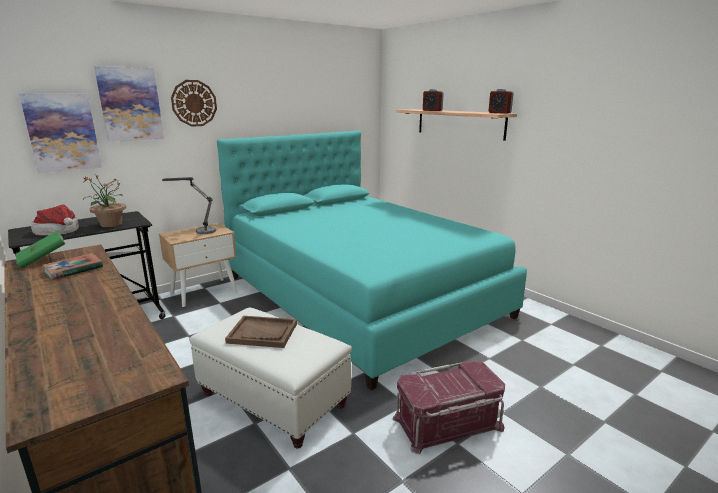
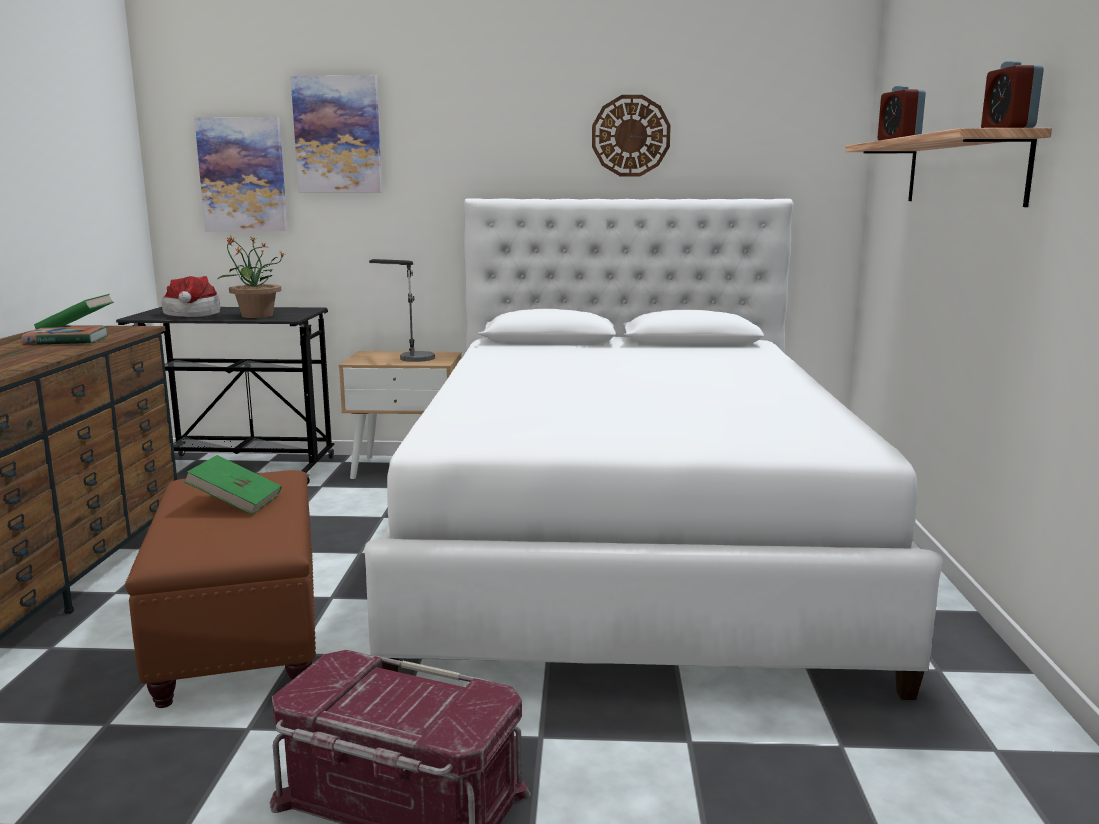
camera: 40 degrees right, 5 degrees down
wall clock [171,80,217,127] -> wall clock moved to [592,95,671,176]
white ottoman [189,307,352,448] -> brown ottoman [125,470,316,708]
turquoise bed [217,131,527,390] -> white bed [364,198,942,700]
brown tray [225,316,297,348] -> green book [184,455,282,515]

